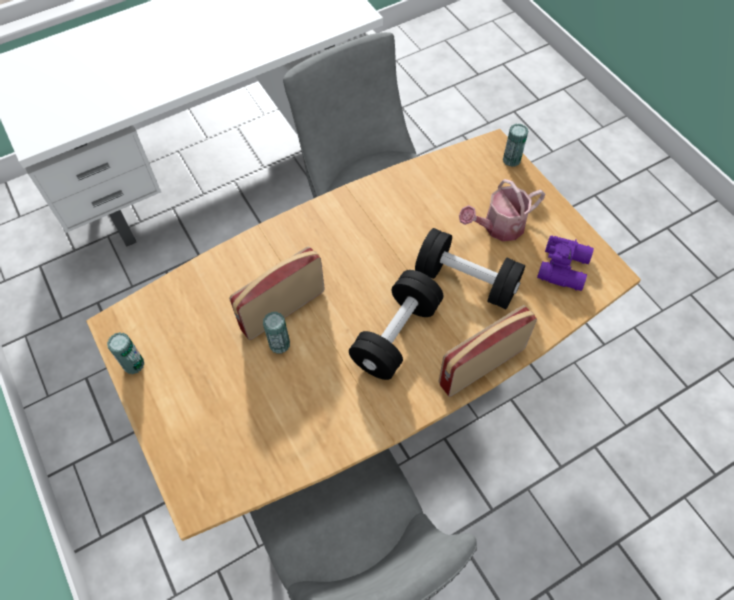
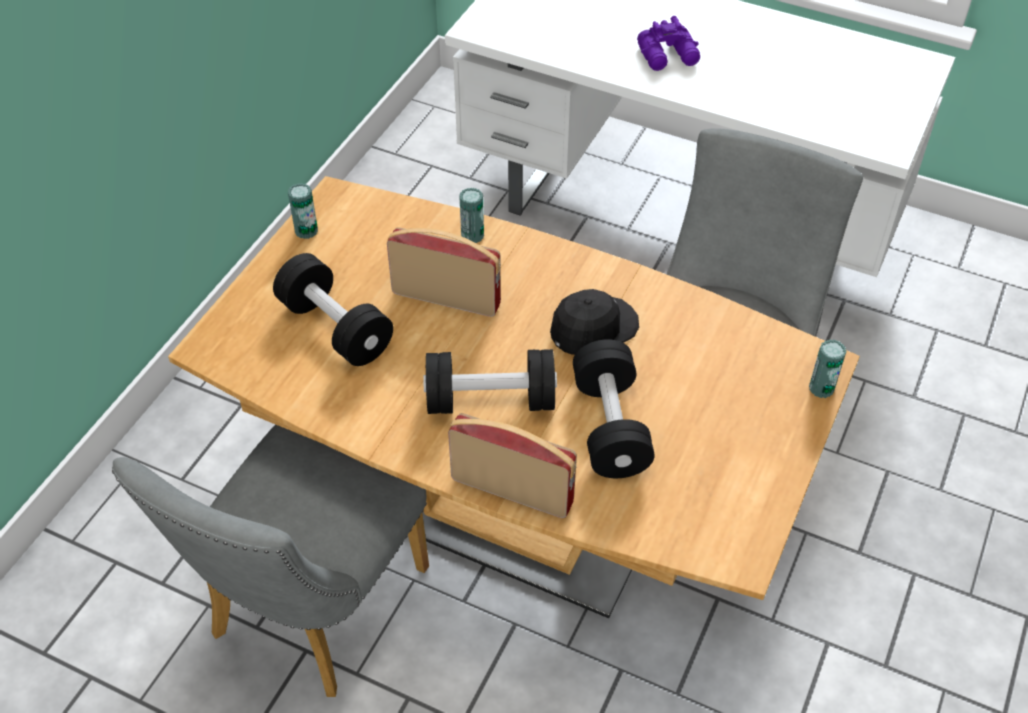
camera: 55 degrees right, 10 degrees down
can [263,312,290,354] -> can moved to [459,188,484,243]
watering can [459,179,546,241] -> none
purple binoculars [537,235,594,291] -> purple binoculars moved to [637,16,700,71]
none -> black dumbbell [273,253,393,366]
none -> black cap [550,289,639,355]

